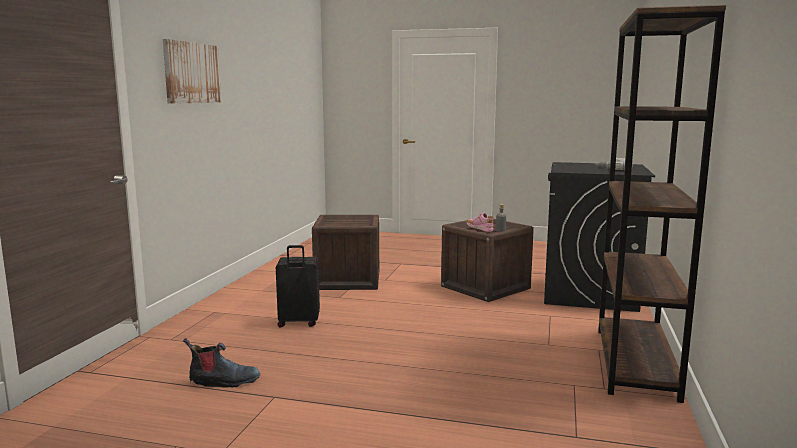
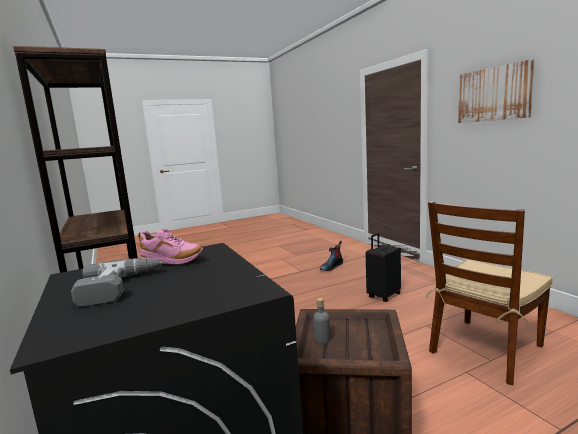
camera: 140 degrees right, 0 degrees up
crate [312,215,379,290] -> brown chair [426,201,553,385]
pink shoe [467,213,494,232] -> pink shoe moved to [138,229,203,265]

